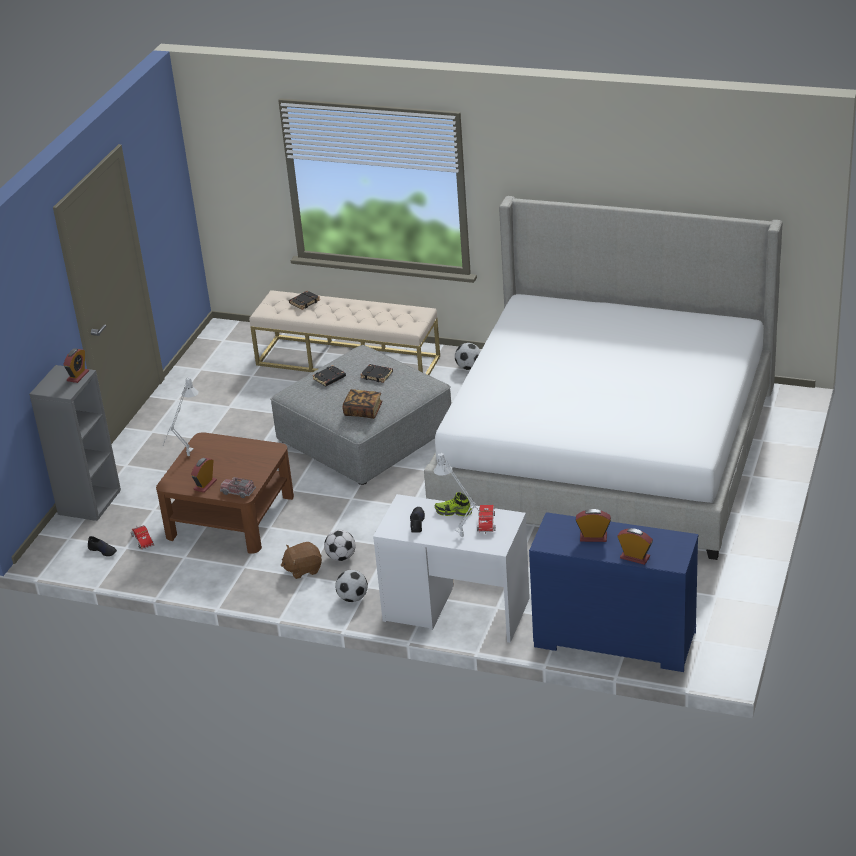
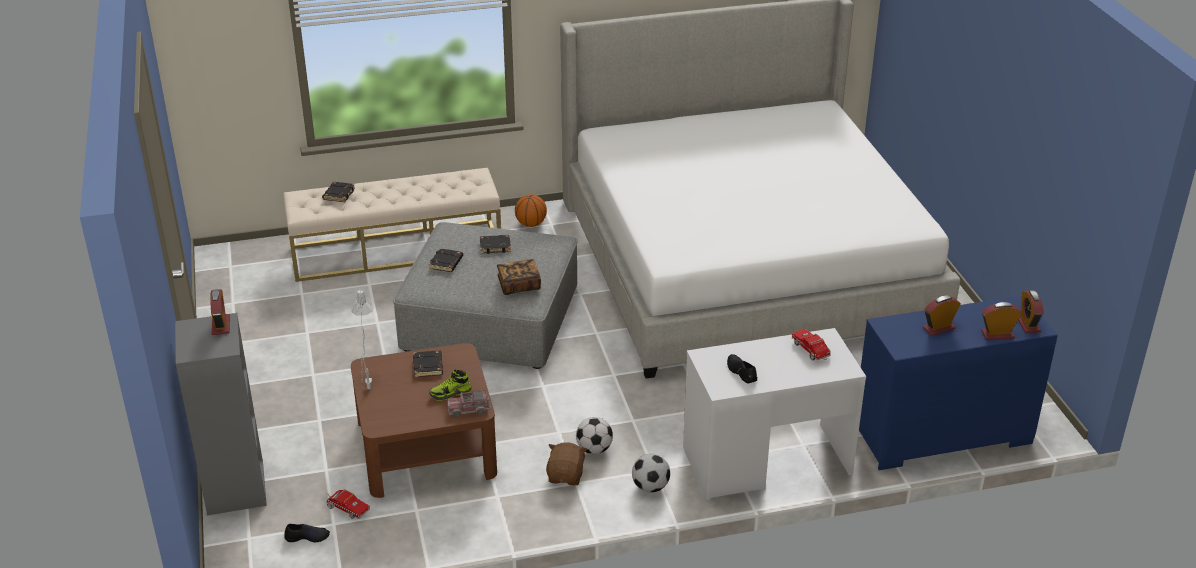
camera: 35 degrees left, 0 degrees up
alarm clock [191,458,217,493] -> alarm clock moved to [1018,290,1044,333]
brown plush toy [280,542,322,579] -> brown plush toy turned 150 degrees clockwise [546,442,587,486]
grey table lamp [433,453,488,537] -> none
shoe [435,492,472,516] -> shoe moved to [429,369,472,401]
football [455,343,481,370] -> basketball [515,194,547,227]
none -> black book [413,350,443,377]

